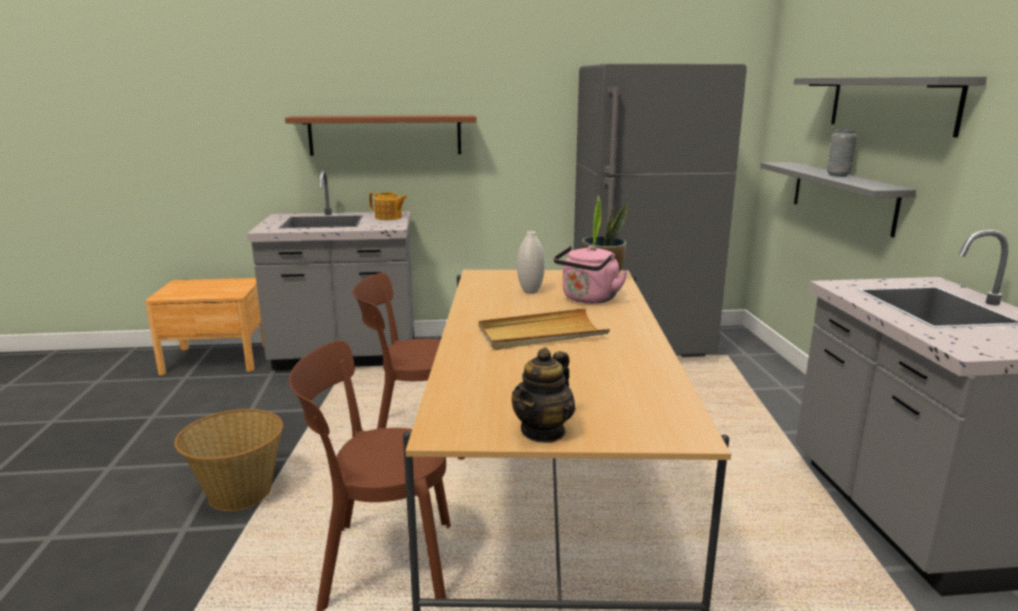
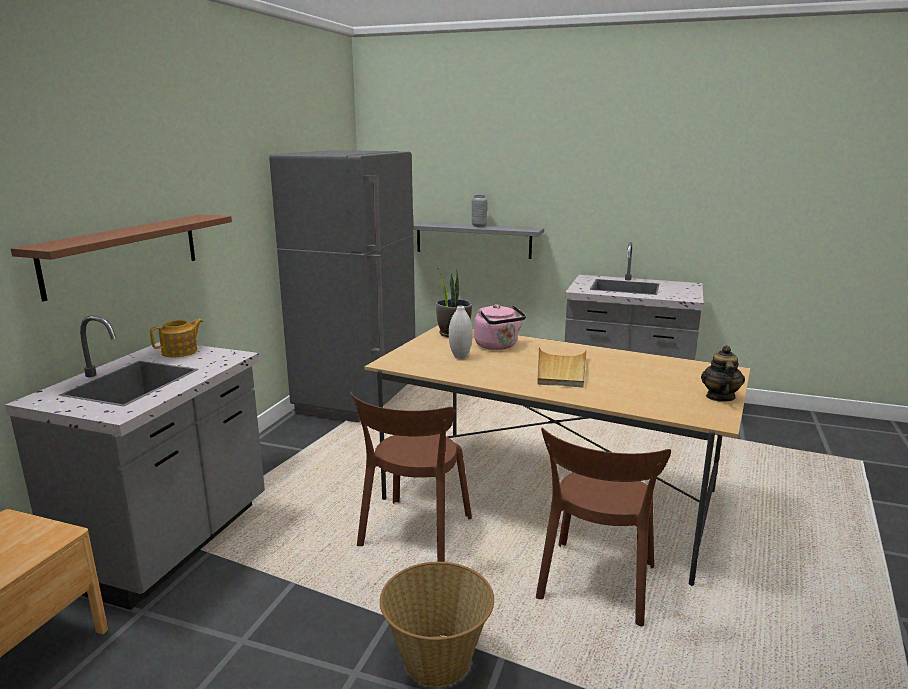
camera: 65 degrees left, 0 degrees up
teapot [512,347,575,443] -> teapot turned 135 degrees counterclockwise [701,345,745,402]
grey shelf [794,77,987,137] -> none

